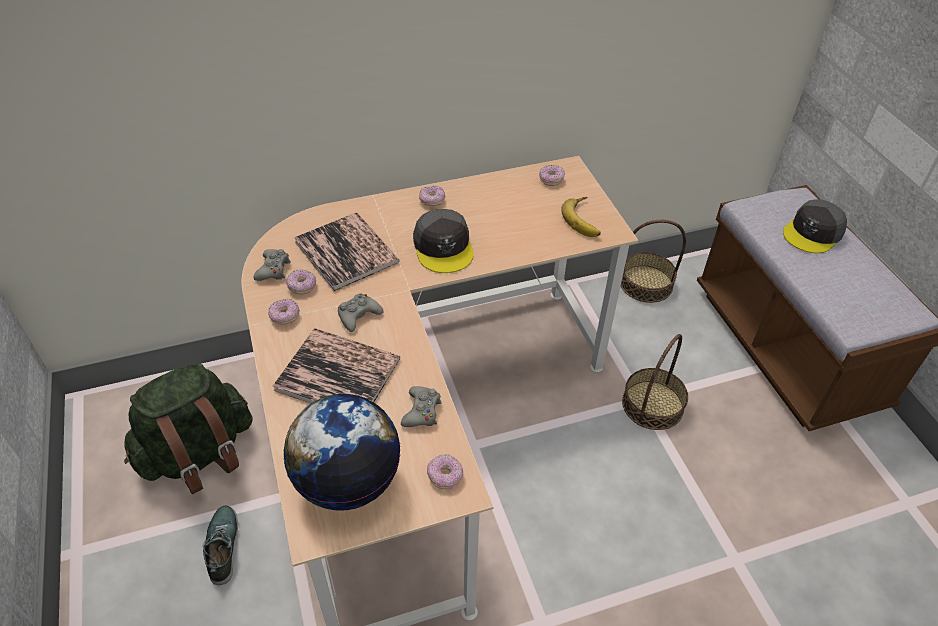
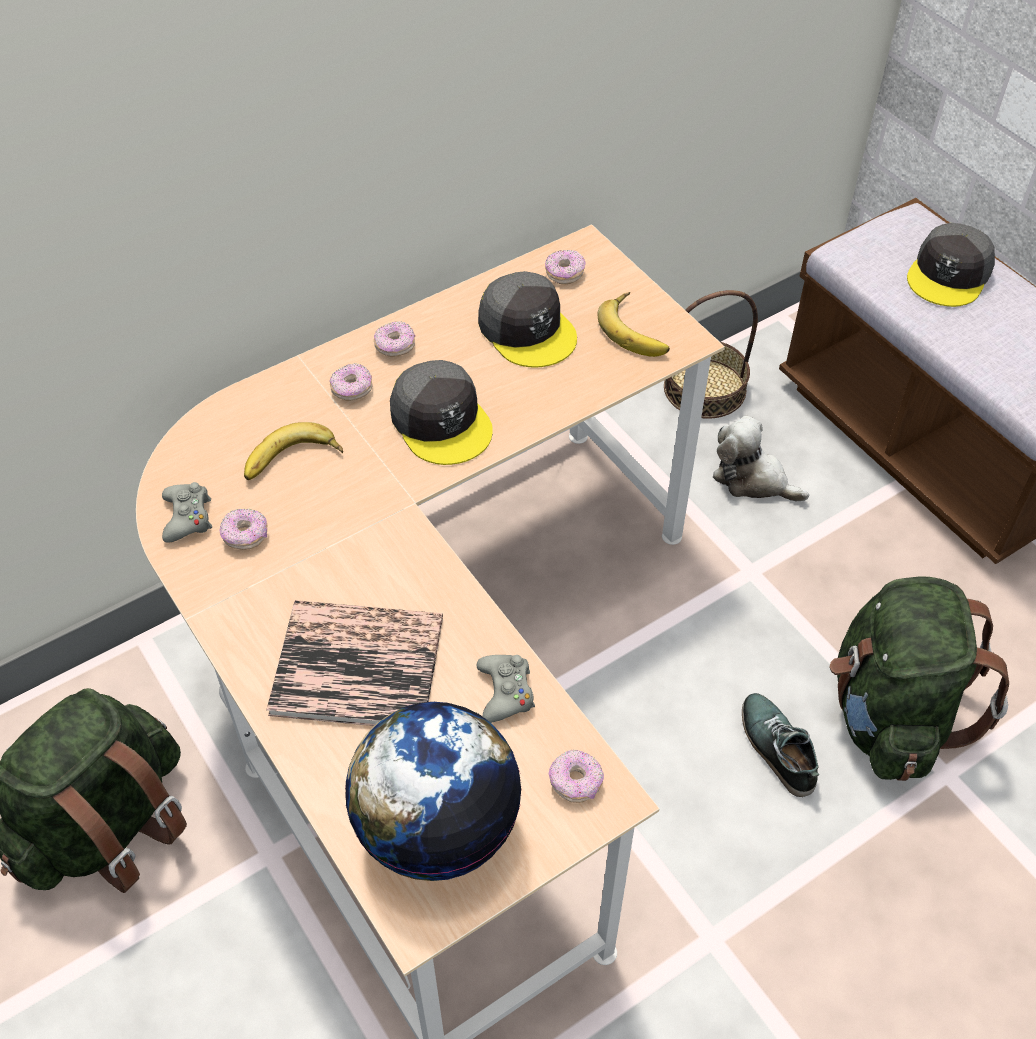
camera: 15 degrees left, 5 degrees up
shoe [203,506,238,585] -> shoe moved to [742,693,819,797]
donut [268,299,300,324] -> donut moved to [330,363,373,401]
book [294,213,400,292] -> banana [244,422,343,480]
grey game controller [338,293,383,332] -> none
basket [622,334,688,430] -> none
none -> grey cap [478,271,577,368]
none -> plush toy [713,416,809,502]
none -> green backpack [829,576,1009,781]

